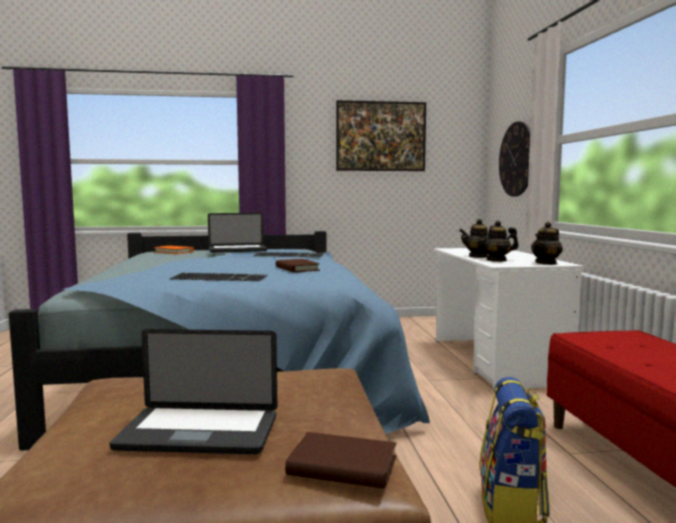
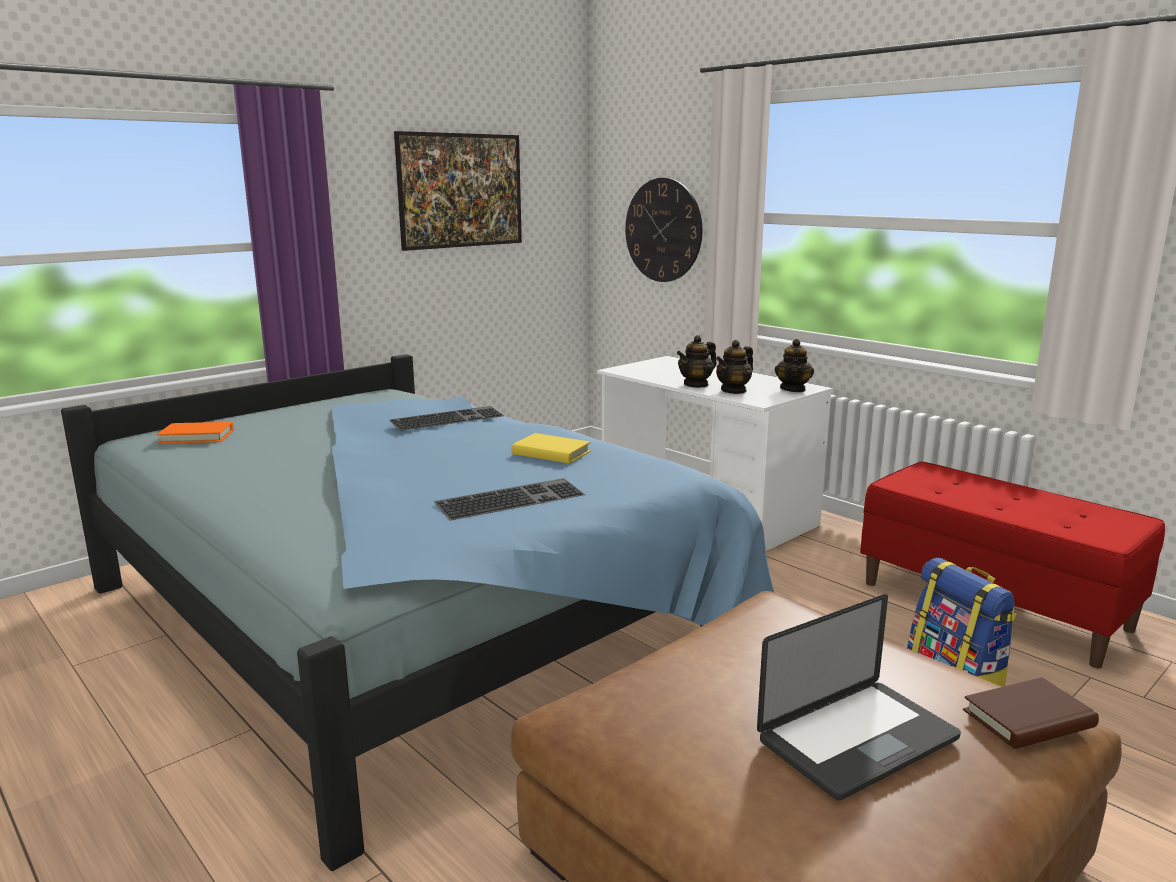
camera: 35 degrees left, 10 degrees up
laptop [208,213,267,253] -> none
brown book [276,259,320,272] -> yellow book [512,433,591,464]

